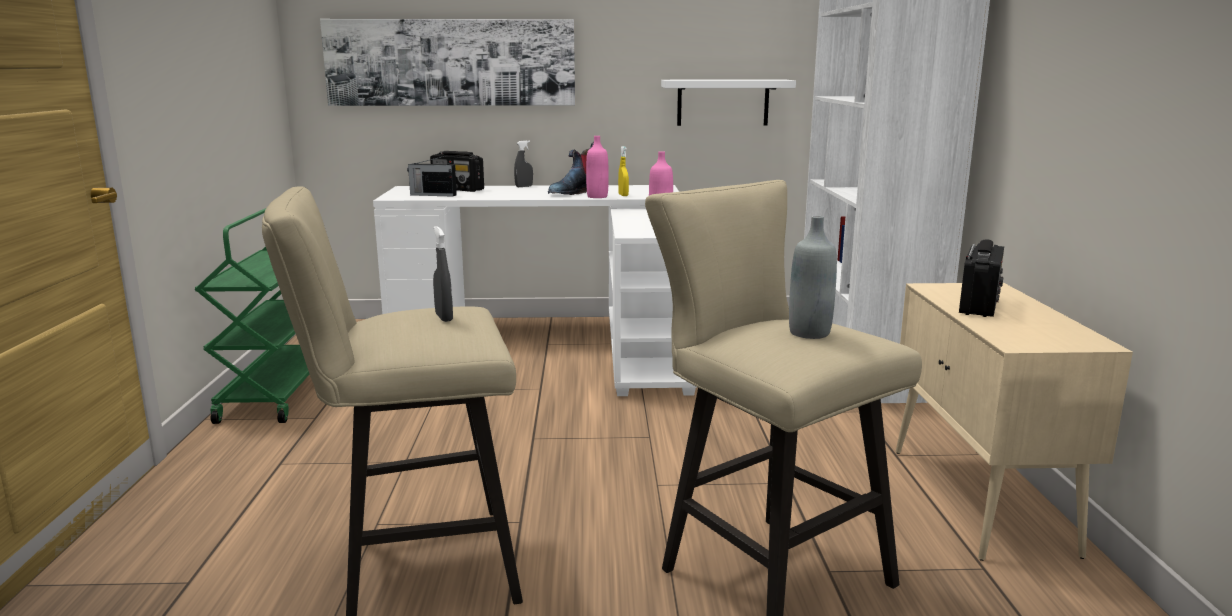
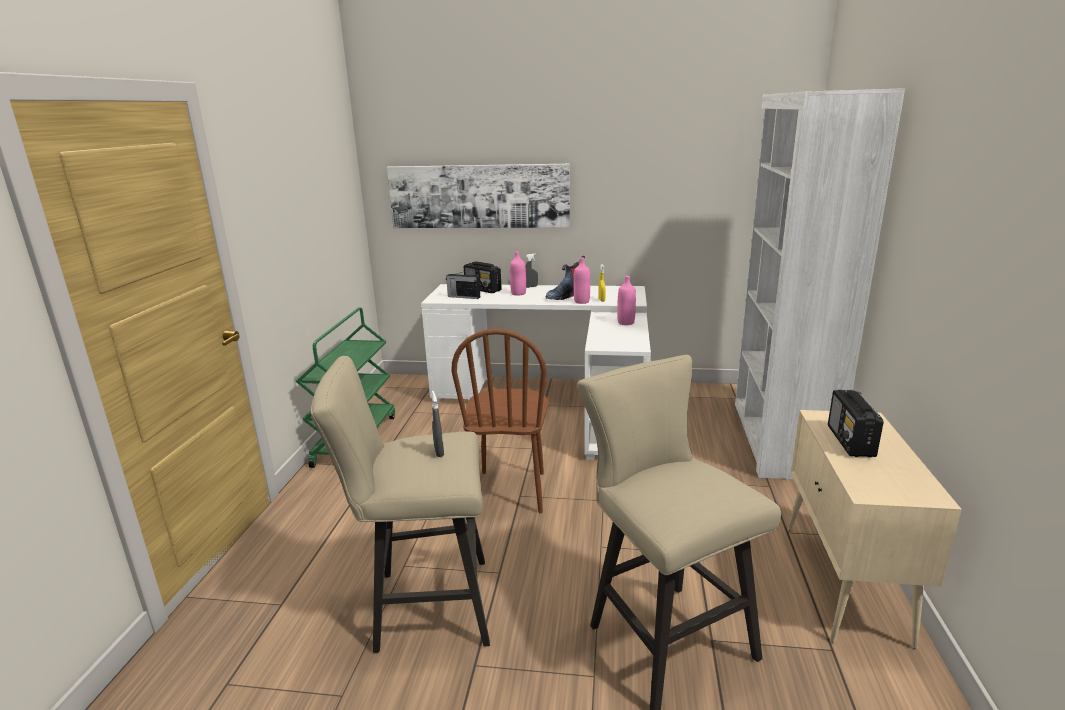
camera: 10 degrees right, 5 degrees up
white shelf [661,80,796,126] -> none
grey bottle [789,216,837,339] -> none
radio [959,240,1004,317] -> radio turned 150 degrees clockwise [828,390,884,458]
none -> brown chair [452,329,549,513]
none -> pink bottle [510,251,526,296]

